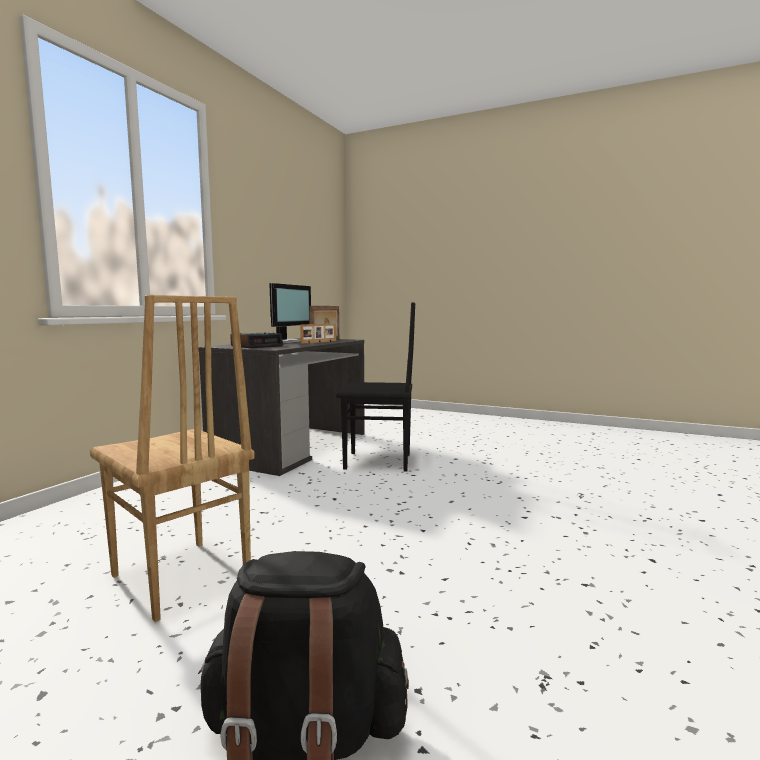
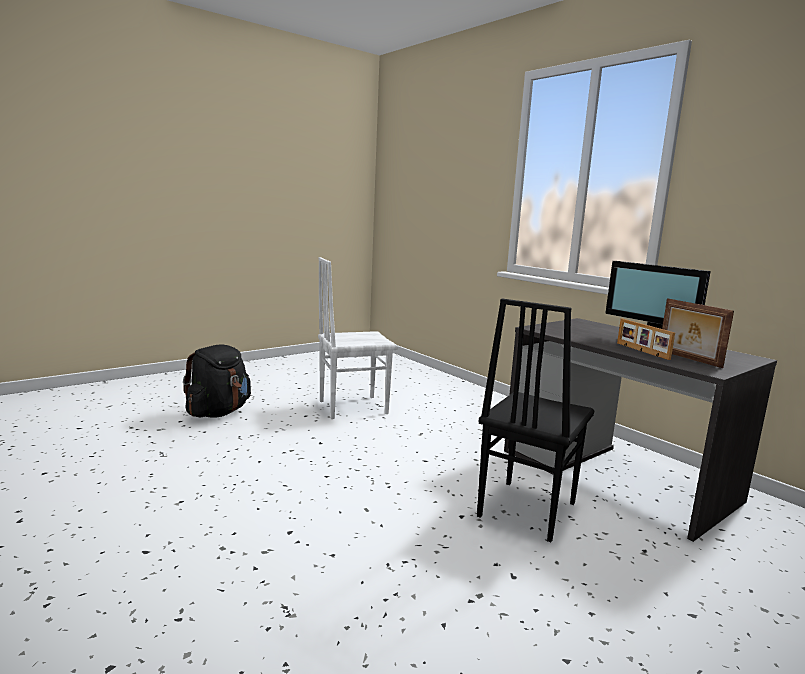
camera: 115 degrees right, 5 degrees up
brown chair [90,295,255,622] -> white chair [318,257,398,419]
alarm clock [230,332,283,348] -> none

